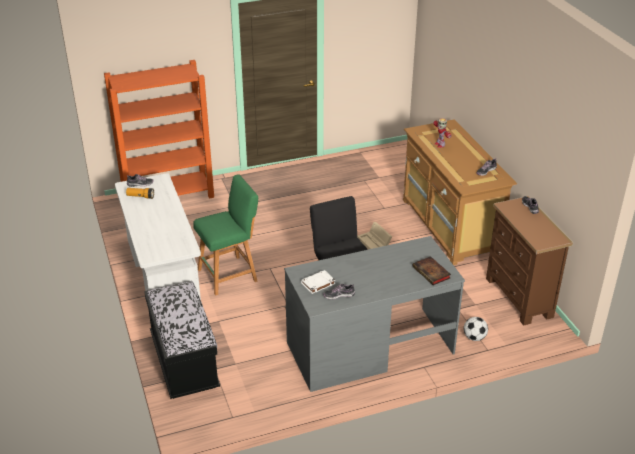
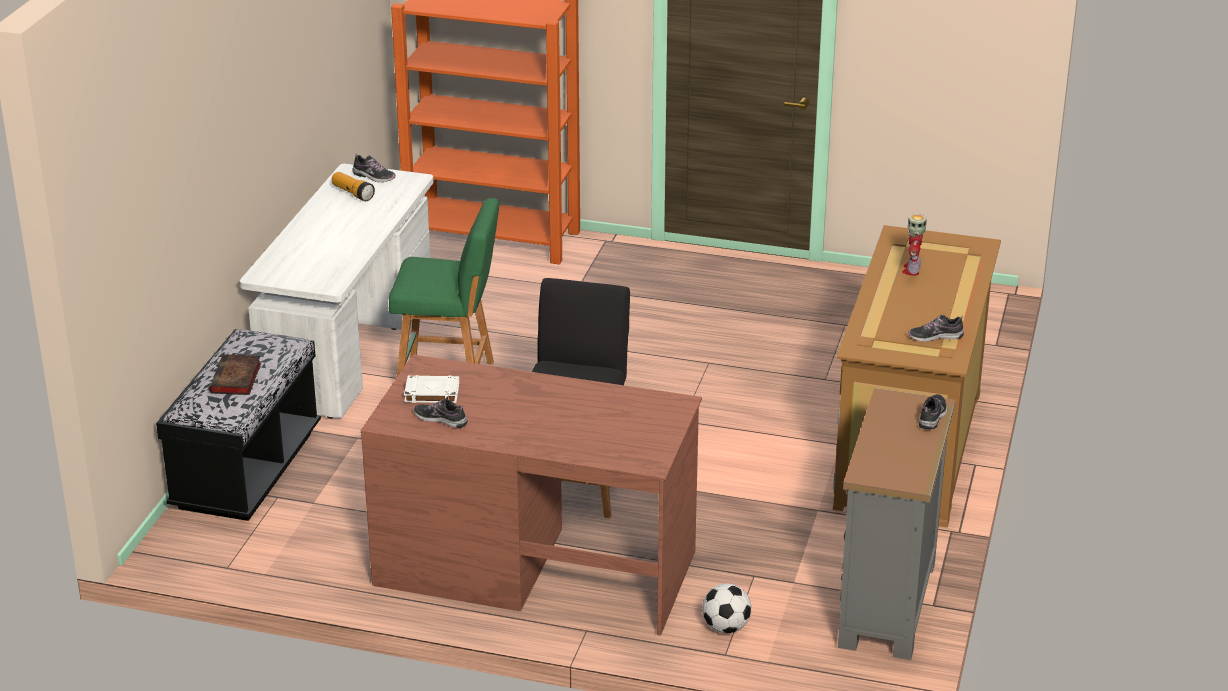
camera: 35 degrees right, 5 degrees down
grey desk [284,236,465,392] -> brown desk [361,355,702,636]
beige storage box [357,222,392,249] -> none
book [413,256,451,285] -> book moved to [209,354,261,395]
brown dresser [486,196,573,326] -> grey dresser [838,388,955,660]

